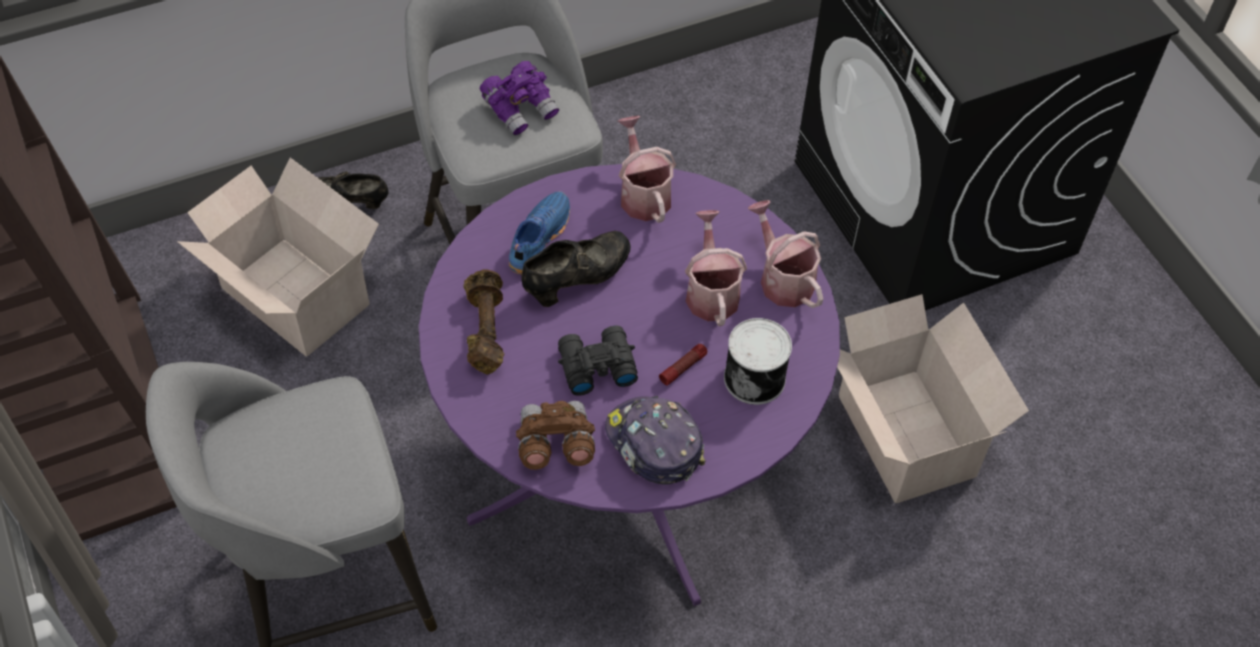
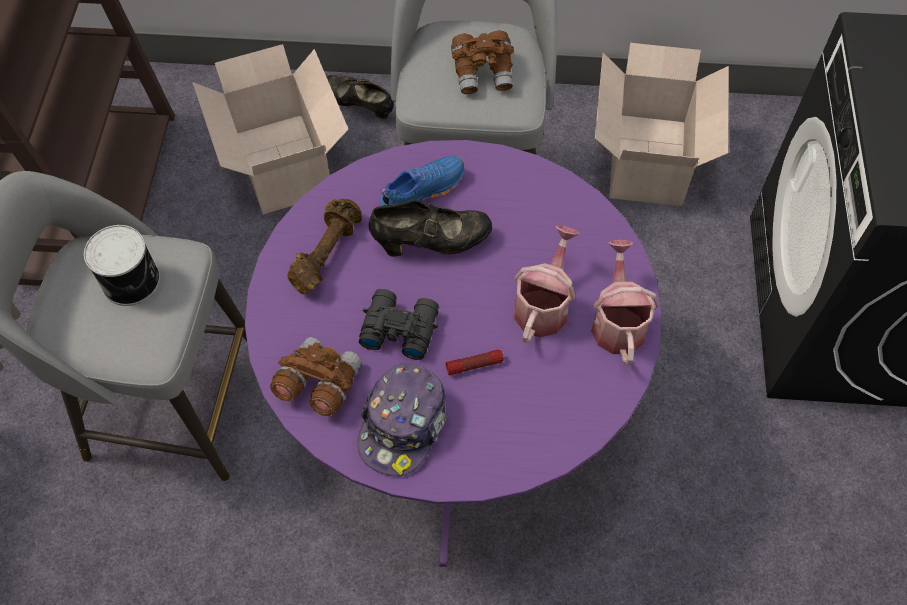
camera: 30 degrees right, 5 degrees up
purple binoculars [480,61,559,135] -> brown binoculars [451,30,514,94]
cap [605,396,706,484] -> cap turned 150 degrees counterclockwise [357,363,447,477]
watering can [618,116,676,223] -> none
can [724,318,792,405] -> can moved to [84,225,160,306]
cardboard box [837,294,1029,503] -> cardboard box moved to [595,43,729,206]

